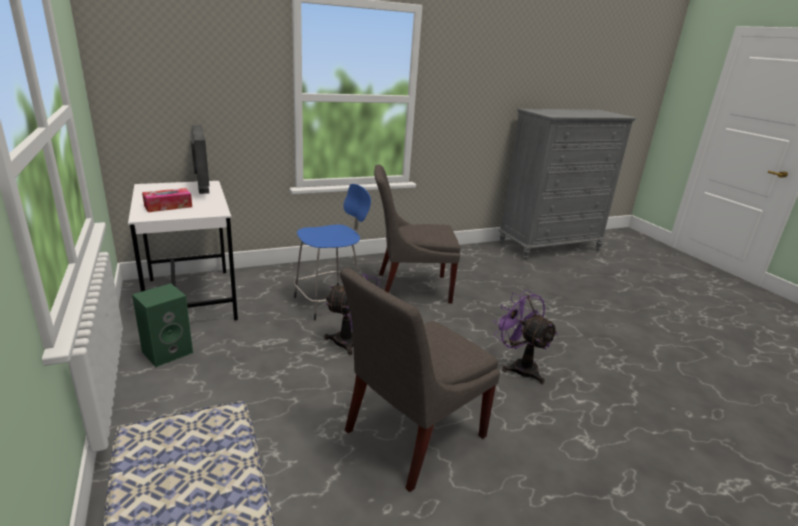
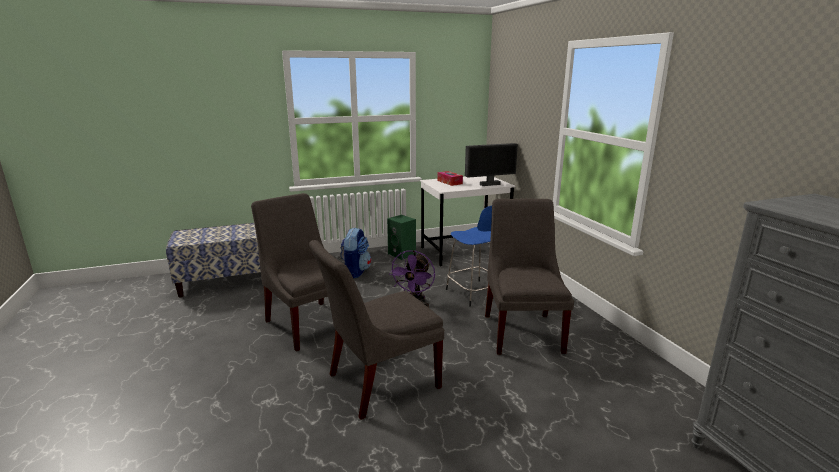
camera: 95 degrees right, 5 degrees down
purple fan [493,290,558,384] -> grey chair [309,240,444,420]
none -> backpack [340,227,371,278]

